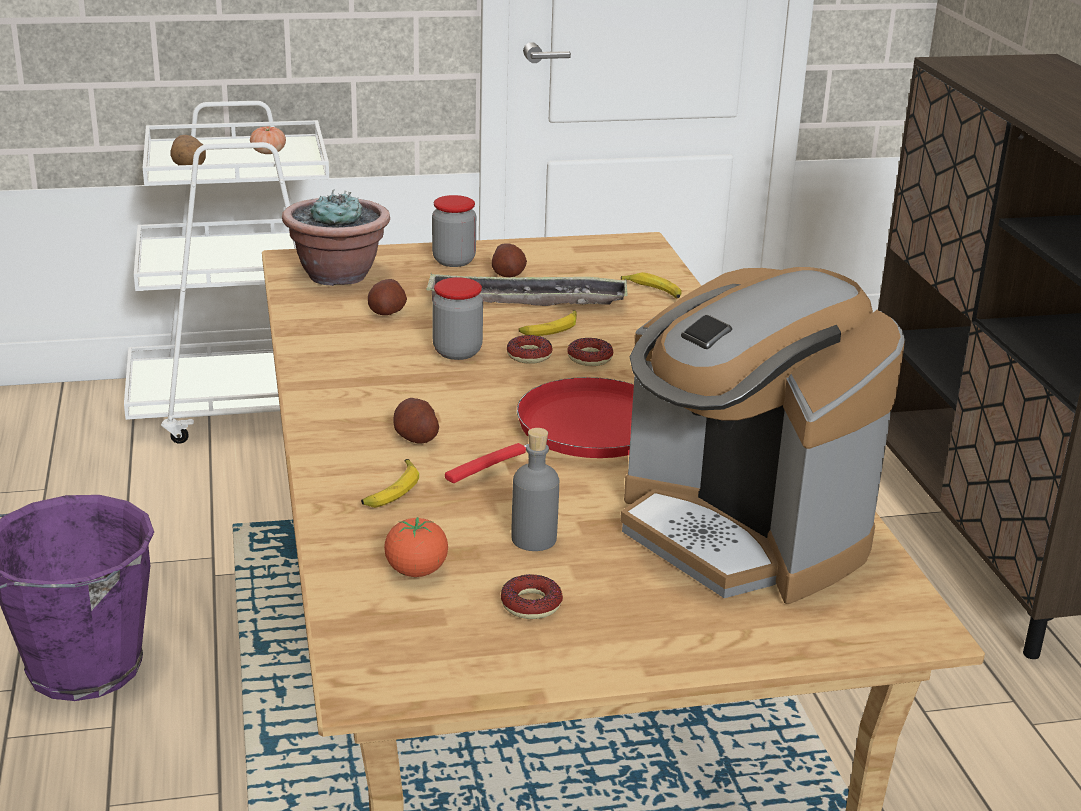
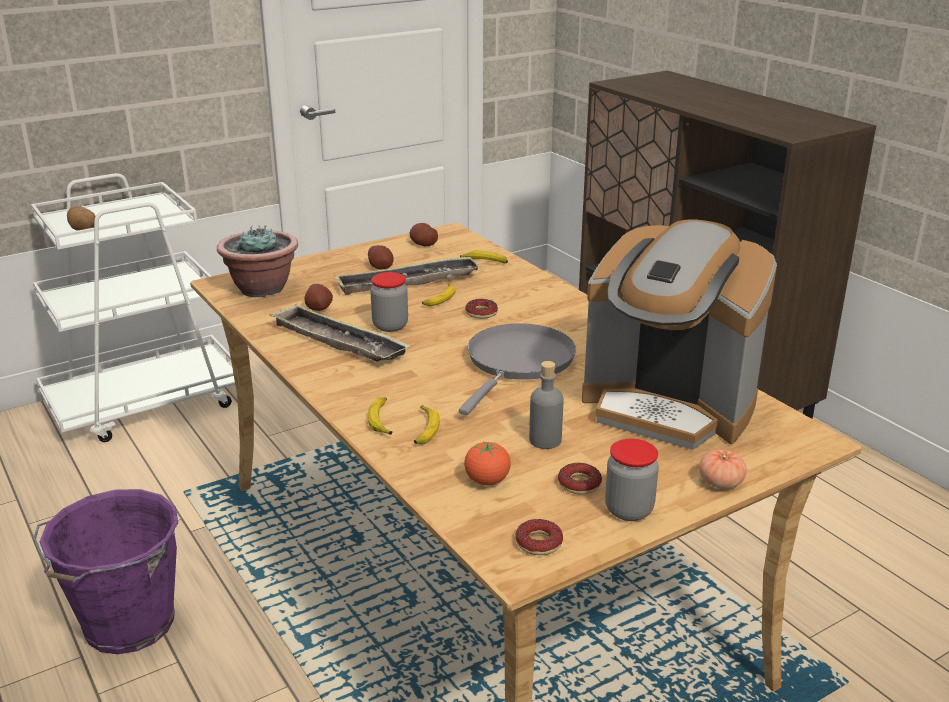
camera: 20 degrees left, 0 degrees up
tomato [250,126,286,154] -> tomato moved to [699,449,747,489]
potato [393,398,439,444] -> potato moved to [410,223,438,246]
jar [432,195,476,267] -> jar moved to [605,439,659,521]
red frying pan [445,377,634,483] -> grey frying pan [459,323,576,415]
donut [507,335,552,364] -> donut moved to [515,519,563,555]
none -> tray [269,304,411,361]
none -> banana [368,397,392,435]

